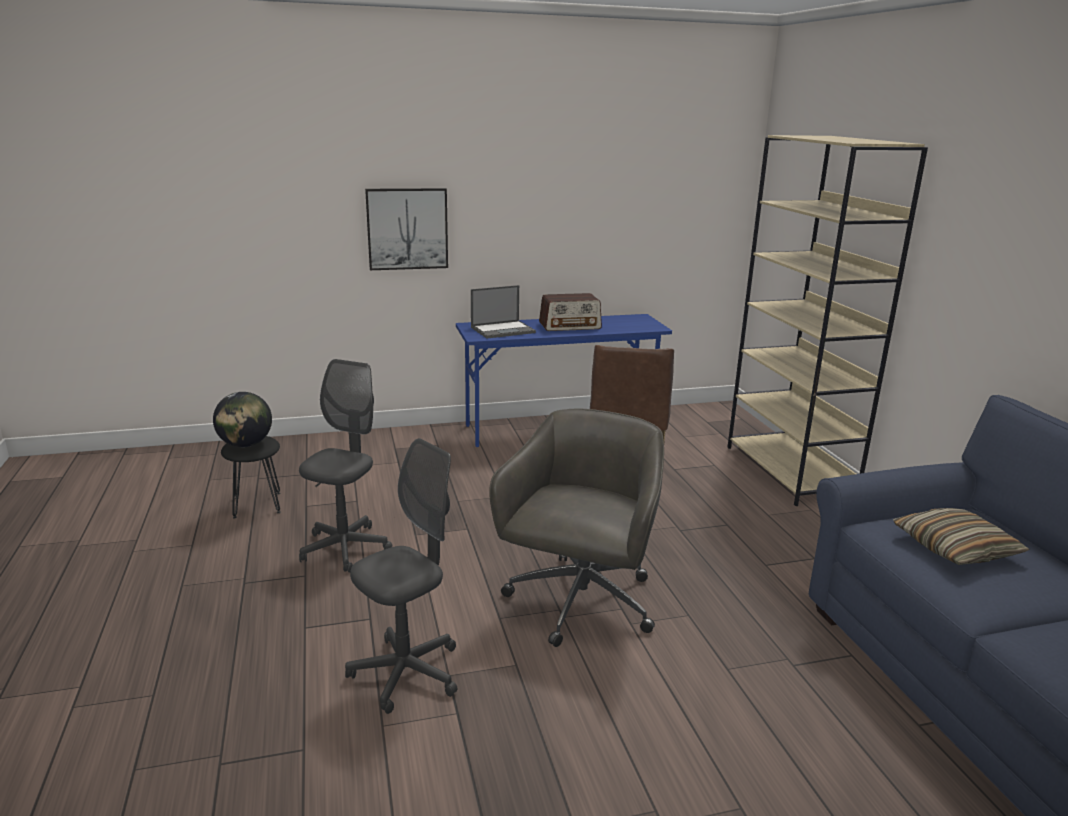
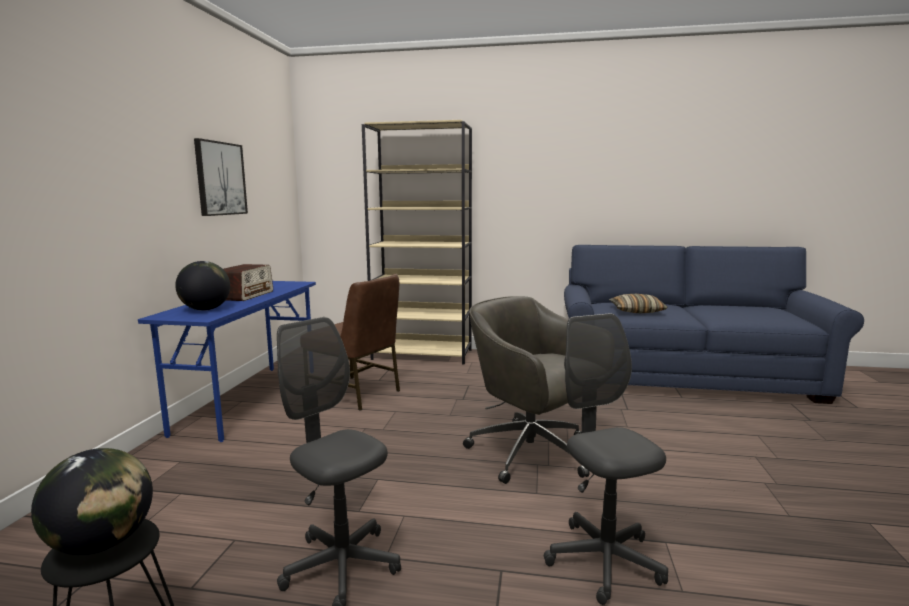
camera: 65 degrees left, 10 degrees down
picture [365,188,448,270] -> picture moved to [194,138,248,216]
laptop [471,285,536,339] -> globe [175,261,230,311]

